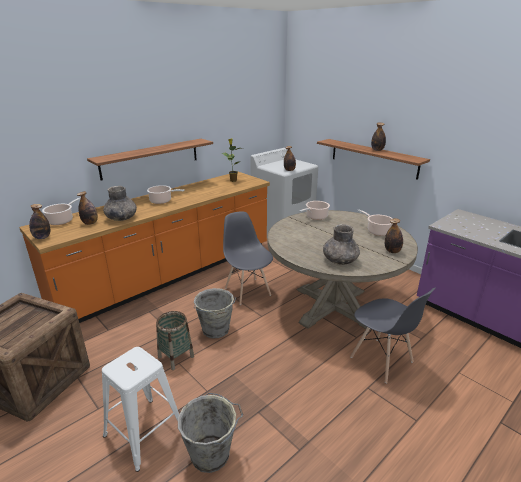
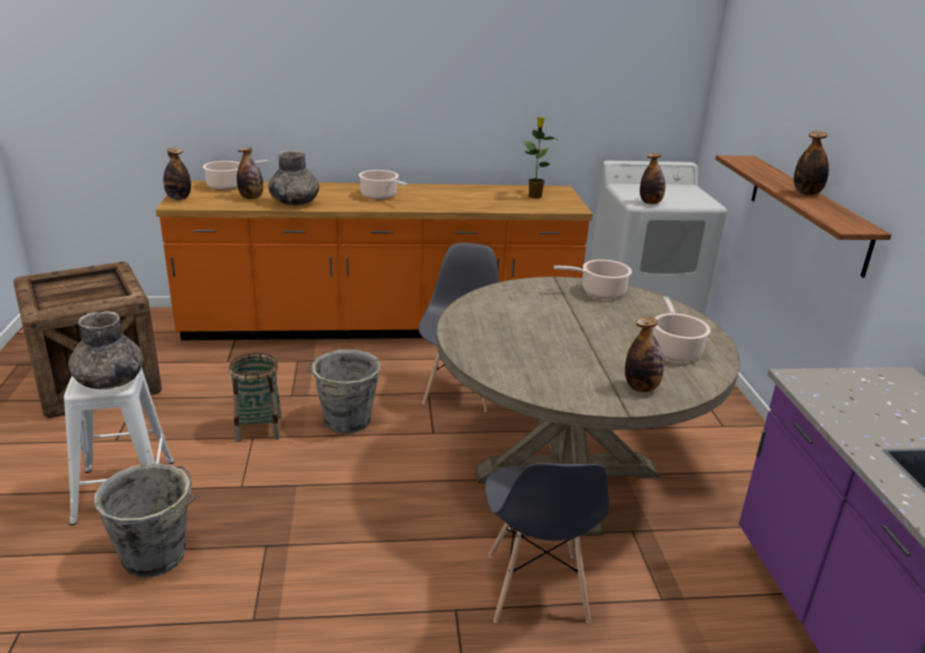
camera: 35 degrees right, 0 degrees up
shelf [87,139,213,180] -> none
grey vase [323,224,360,265] -> grey vase moved to [68,311,144,389]

